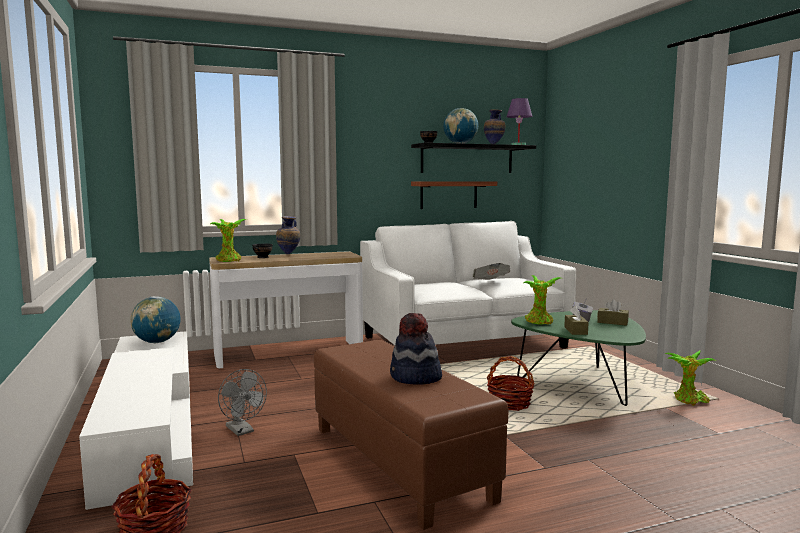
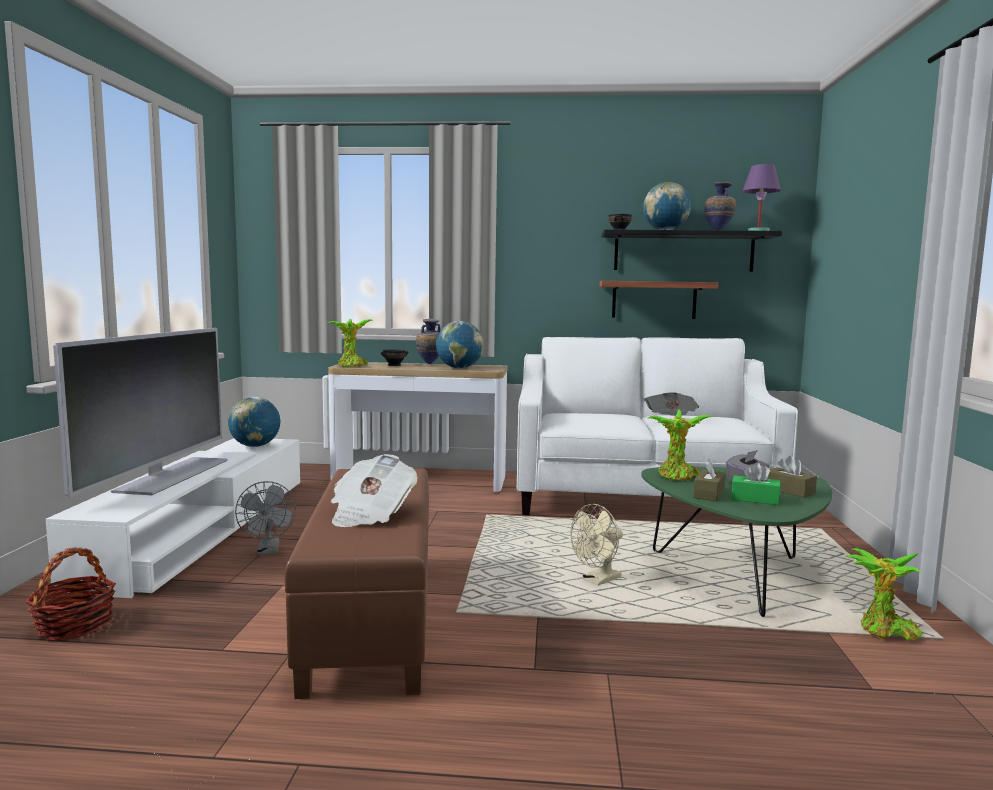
camera: 25 degrees right, 0 degrees up
hat [390,313,442,384] -> newspaper [331,454,418,527]
basket [487,356,534,411] -> beige fan [570,504,623,586]
none -> television [53,328,228,498]
none -> globe [436,321,484,369]
none -> green tissue box [731,463,780,505]

